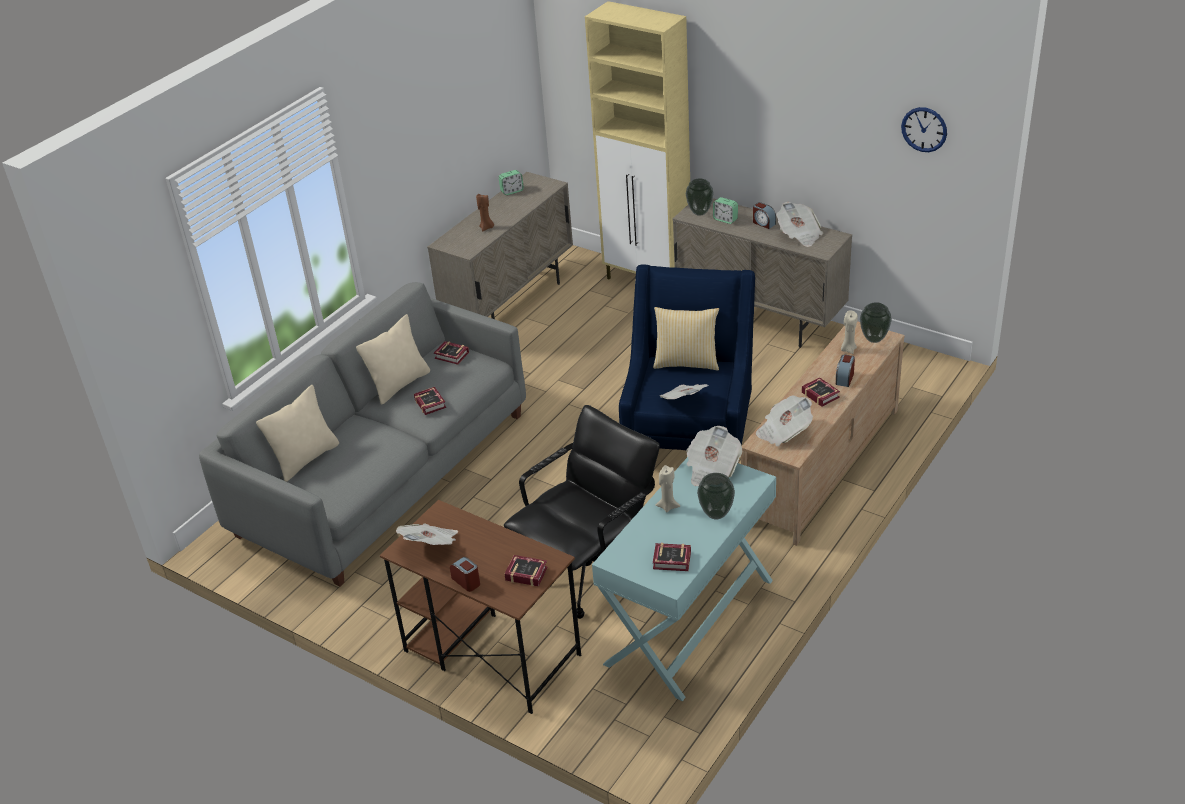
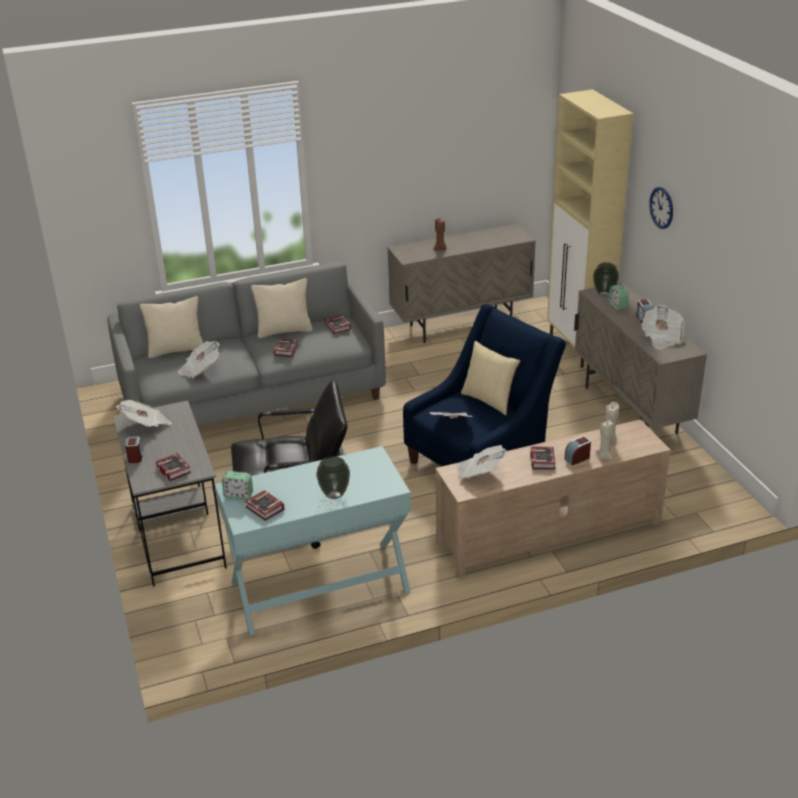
camera: 35 degrees right, 5 degrees down
brown desk [380,500,581,714] -> grey desk [113,401,227,587]
alarm clock [499,170,524,195] -> alarm clock moved to [222,471,253,500]
beige candle [655,465,680,512] -> beige candle moved to [595,420,614,460]
newspaper [686,426,742,486] -> newspaper moved to [178,341,220,378]
vase [860,302,892,343] -> none
wall clock [901,107,947,152] -> wall clock moved to [649,187,673,229]

